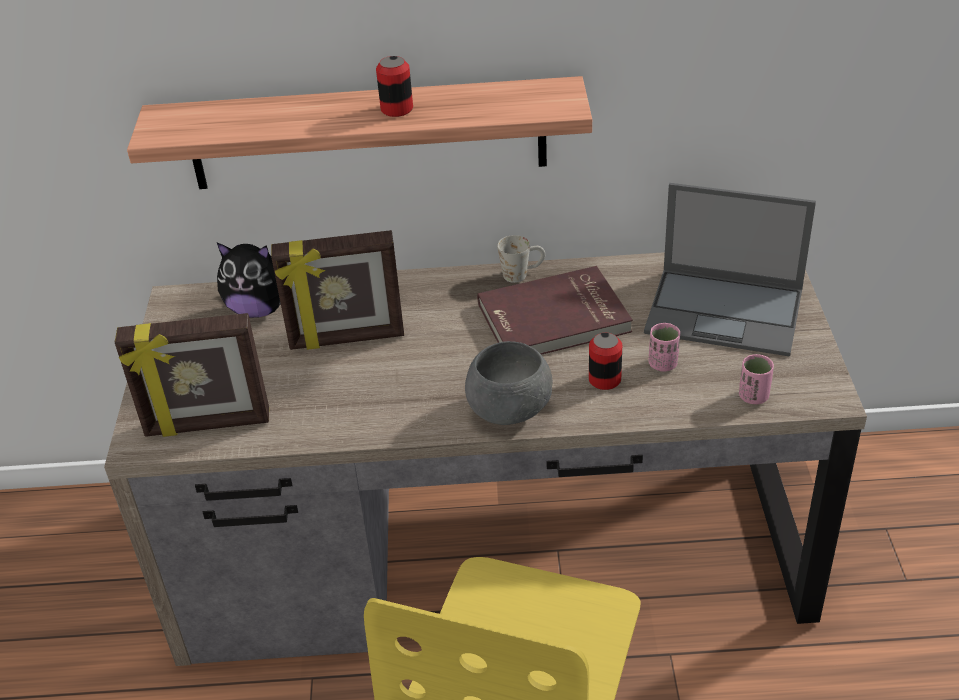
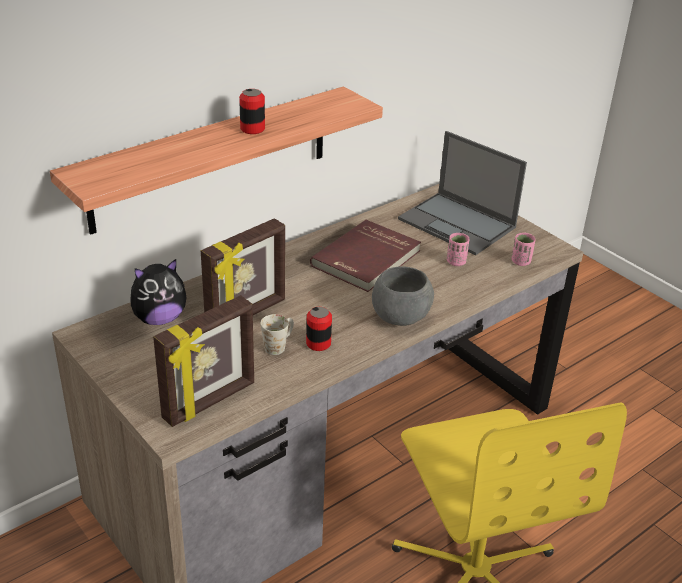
camera: 40 degrees left, 5 degrees down
white mug [497,235,545,283] -> white mug moved to [260,314,294,355]
can [589,333,622,390] -> can moved to [306,307,332,351]
laptop [644,183,816,357] -> laptop turned 60 degrees clockwise [398,131,527,255]

